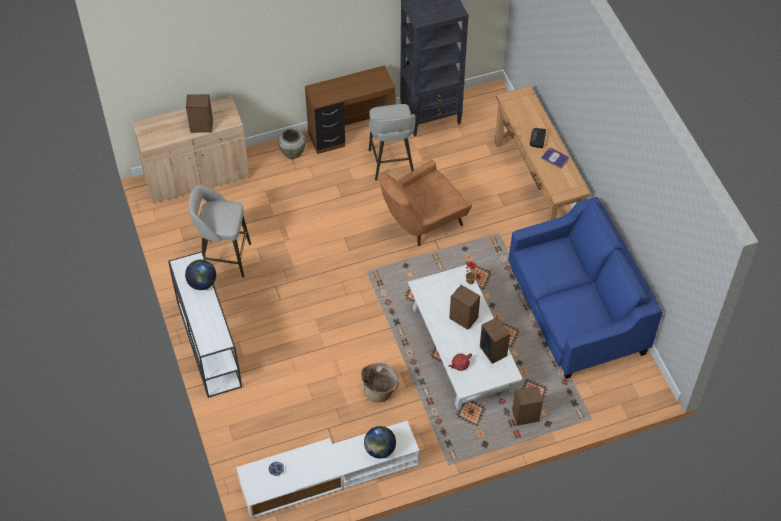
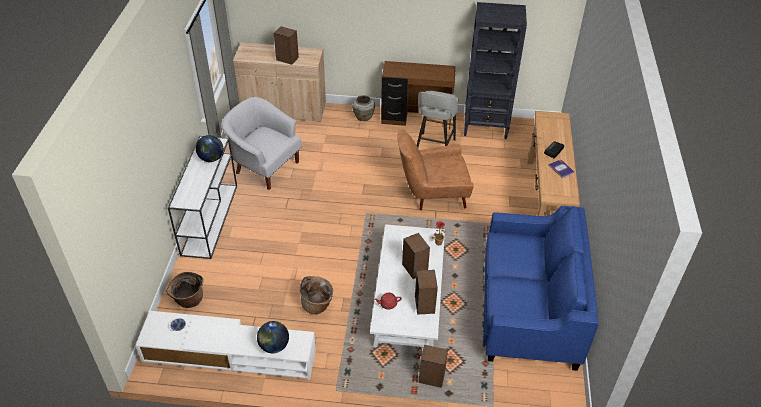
camera: 25 degrees right, 10 degrees down
grey stool [189,185,251,278] -> white armchair [221,97,302,190]
none -> basket [166,272,204,308]

